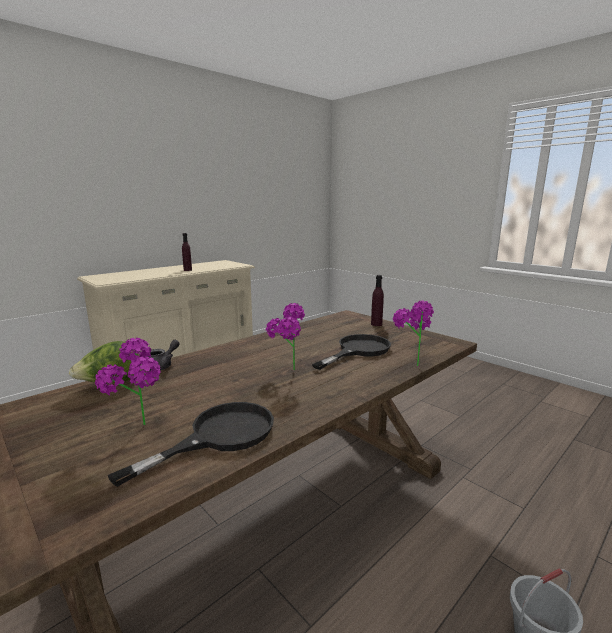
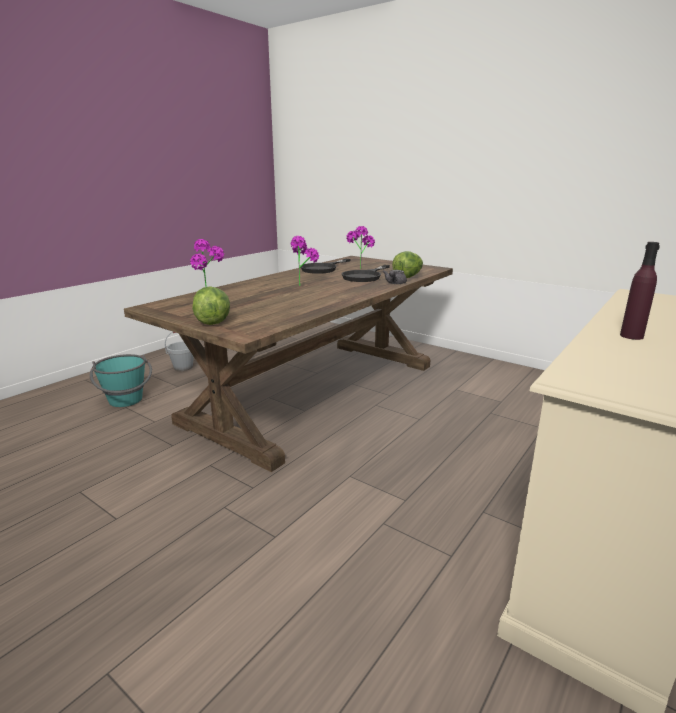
camera: 170 degrees right, 5 degrees up
black frying pan [312,334,391,370] -> black frying pan moved to [342,265,390,282]
purple bottle [371,275,384,326] -> lettuce [192,286,230,325]
none -> turquoise bucket [90,354,152,407]

